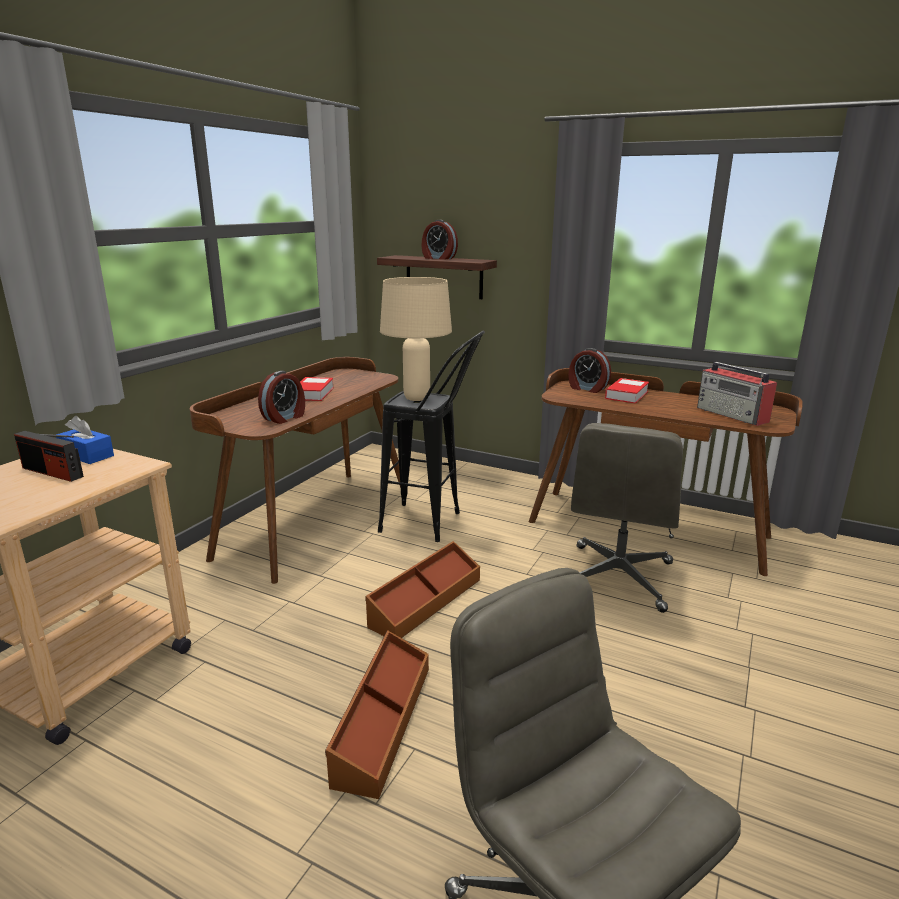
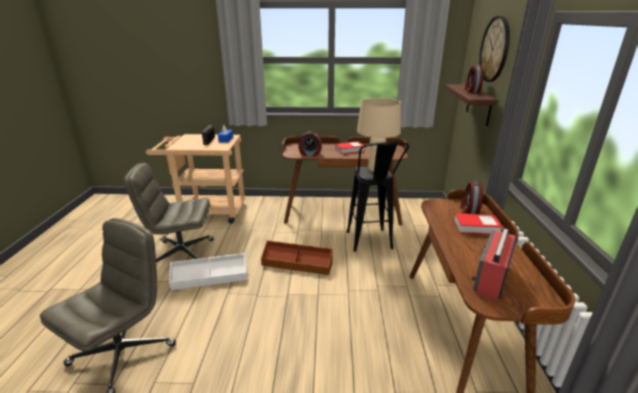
camera: 65 degrees right, 5 degrees up
brown storage box [325,630,429,799] -> white storage box [169,253,247,290]
grey office chair [571,423,683,613] -> grey office chair moved to [124,163,213,262]
none -> wall clock [479,16,510,82]

